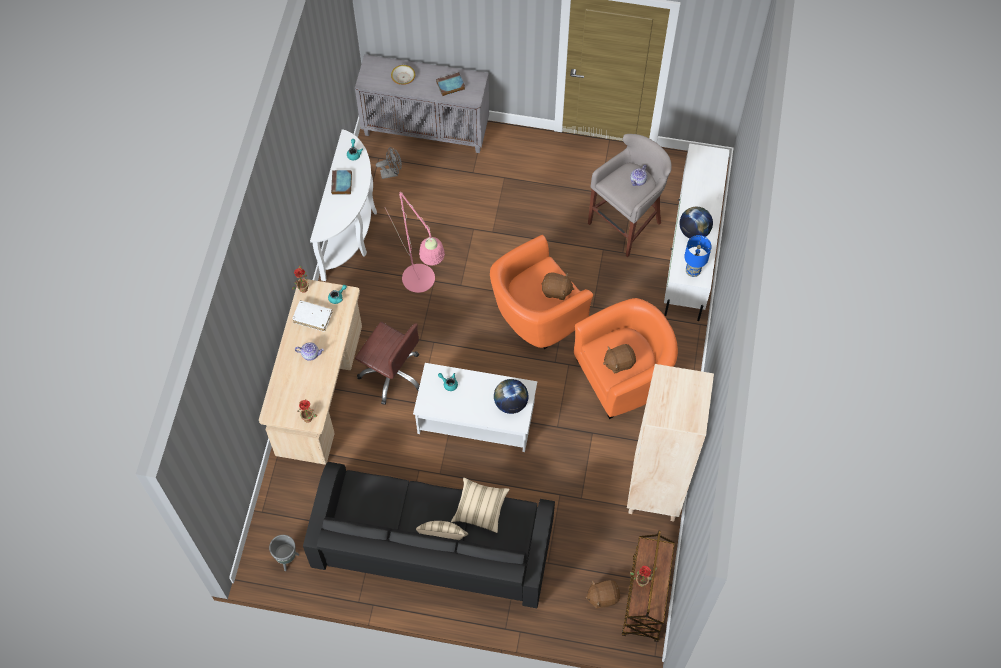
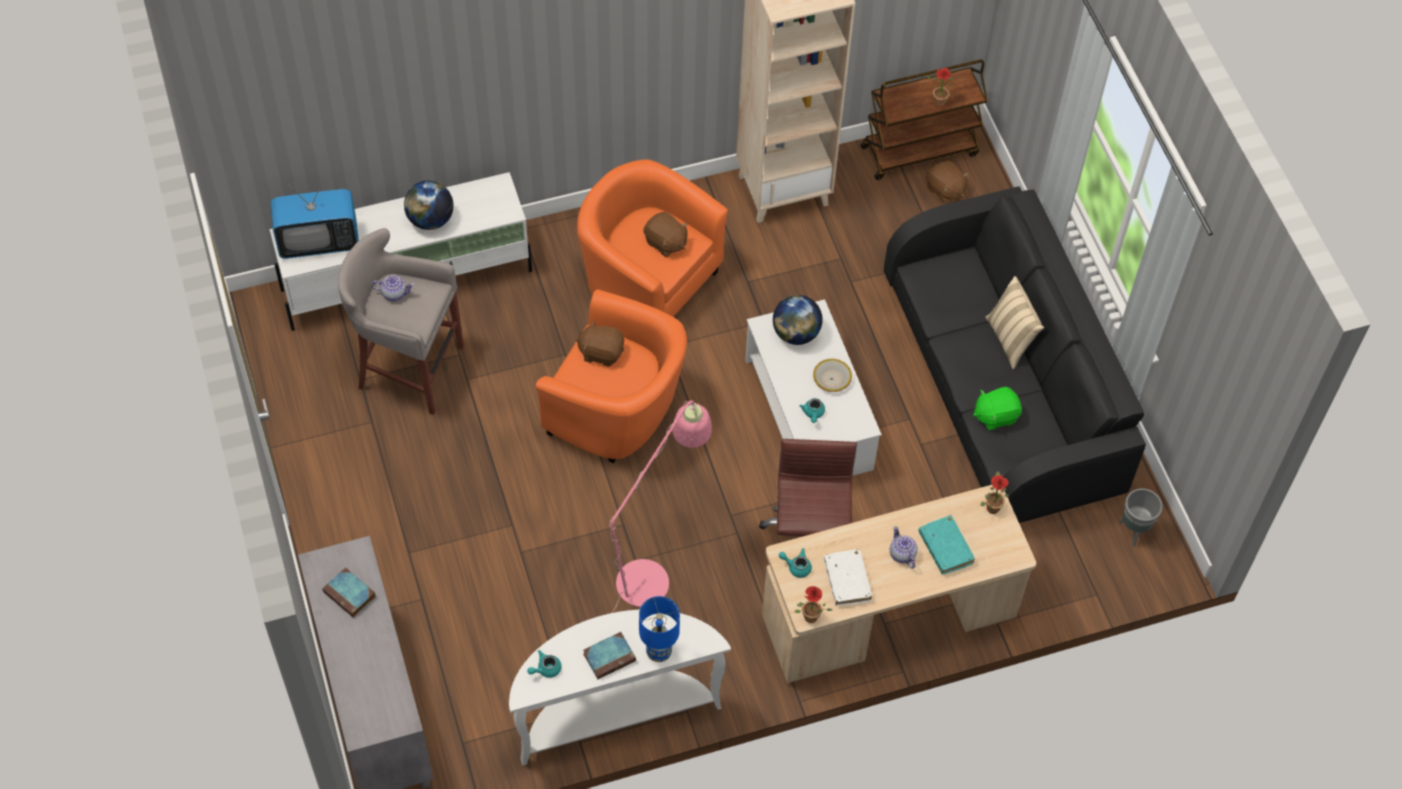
camera: 120 degrees left, 5 degrees down
grey fan [376,147,402,179] -> none
bowl [391,65,415,85] -> bowl moved to [813,359,852,392]
beige pillow [451,478,510,533] -> none
brown plush toy [542,273,574,300] -> brown plush toy turned 60 degrees counterclockwise [575,320,624,367]
blue table lamp [684,235,712,277] -> blue table lamp moved to [639,596,680,662]
none -> television [270,180,359,259]
none -> turquoise book [918,515,975,575]
none -> green plush toy [973,387,1022,431]

